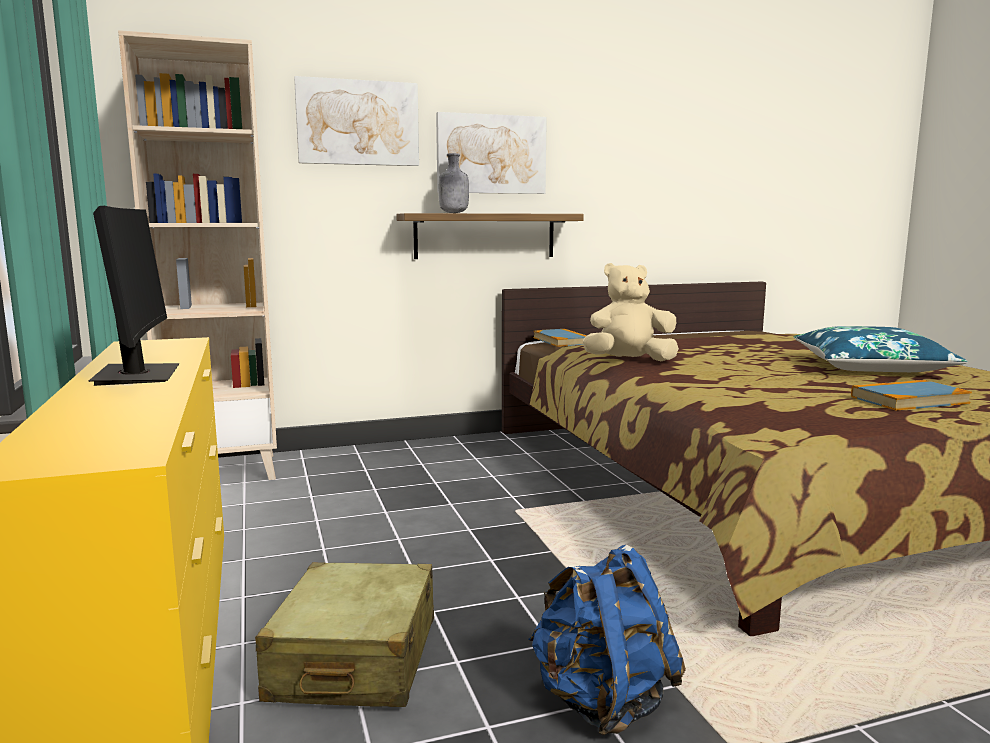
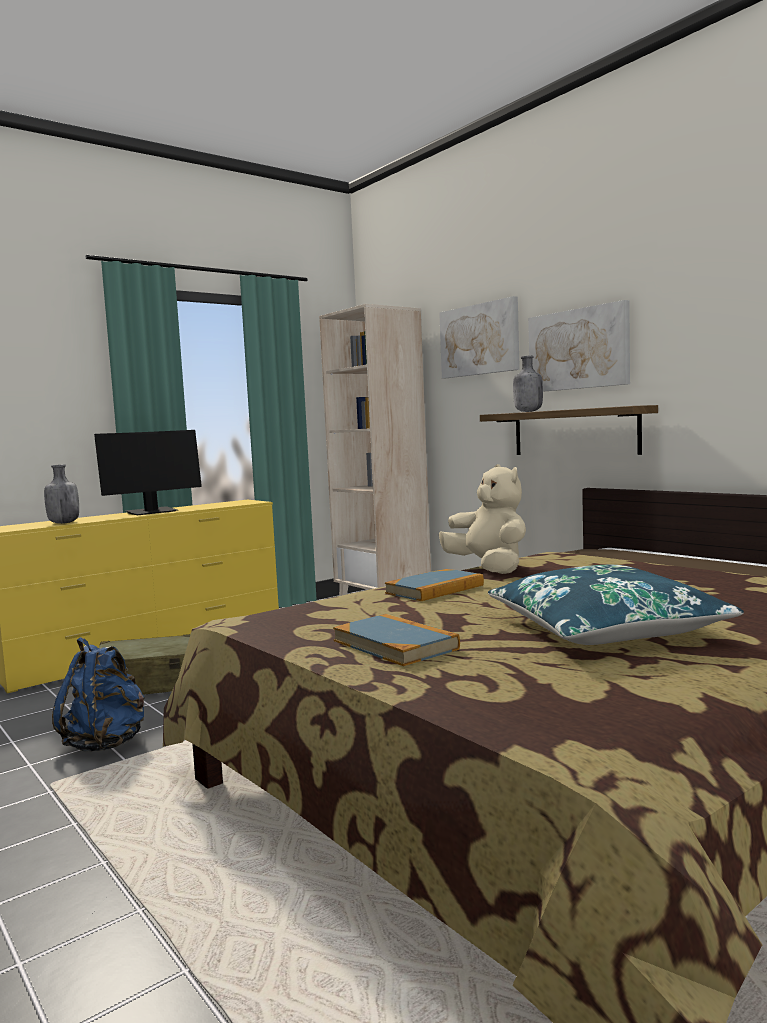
camera: 70 degrees right, 5 degrees down
book [533,329,587,347] -> book moved to [385,569,484,601]
none -> grey bottle [44,464,79,524]

